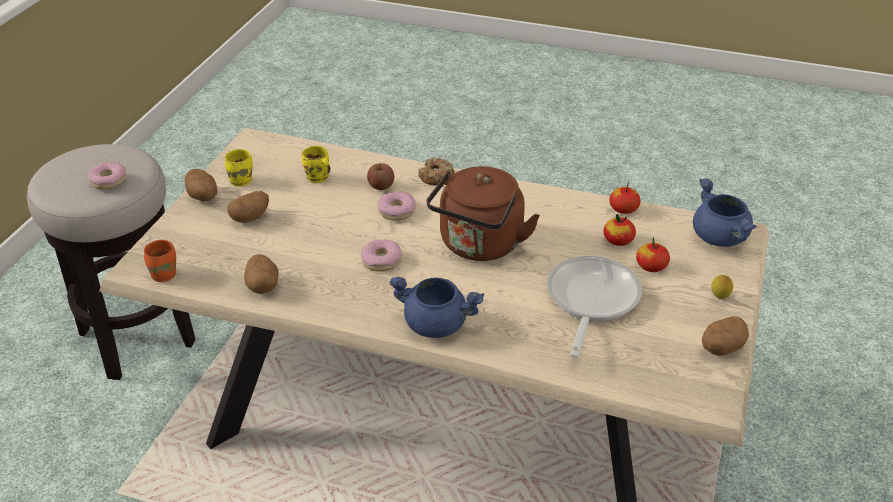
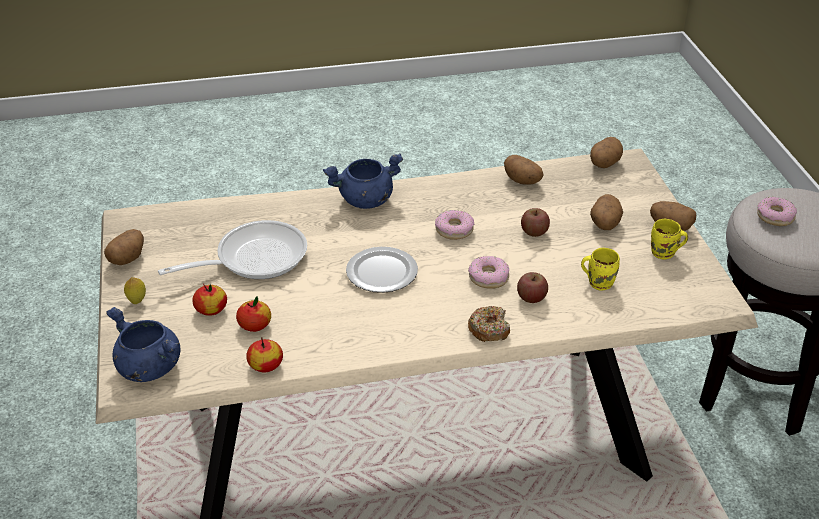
camera: 150 degrees right, 0 degrees up
orange mug [144,240,176,282] -> potato [590,137,623,168]
brown kettle [427,166,540,261] -> plate [346,247,418,293]
frying pan [547,256,642,358] -> frying pan turned 105 degrees counterclockwise [158,220,307,279]
none -> apple [521,208,550,237]

